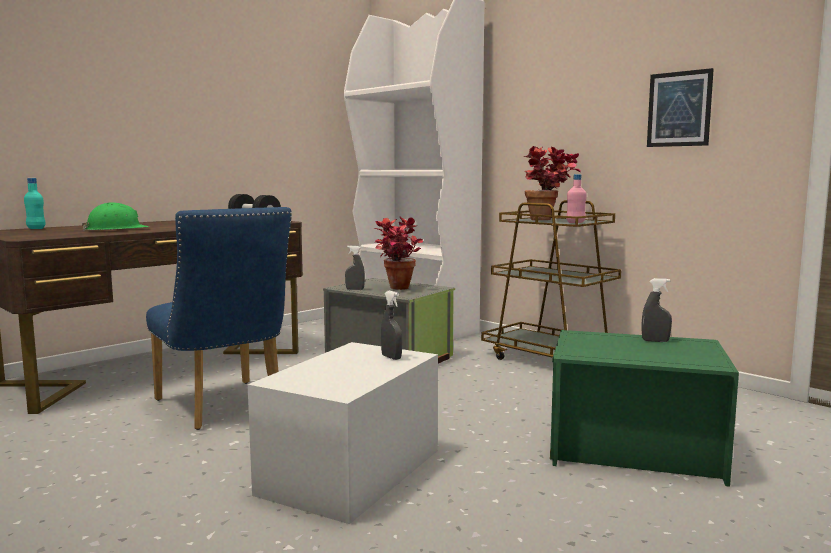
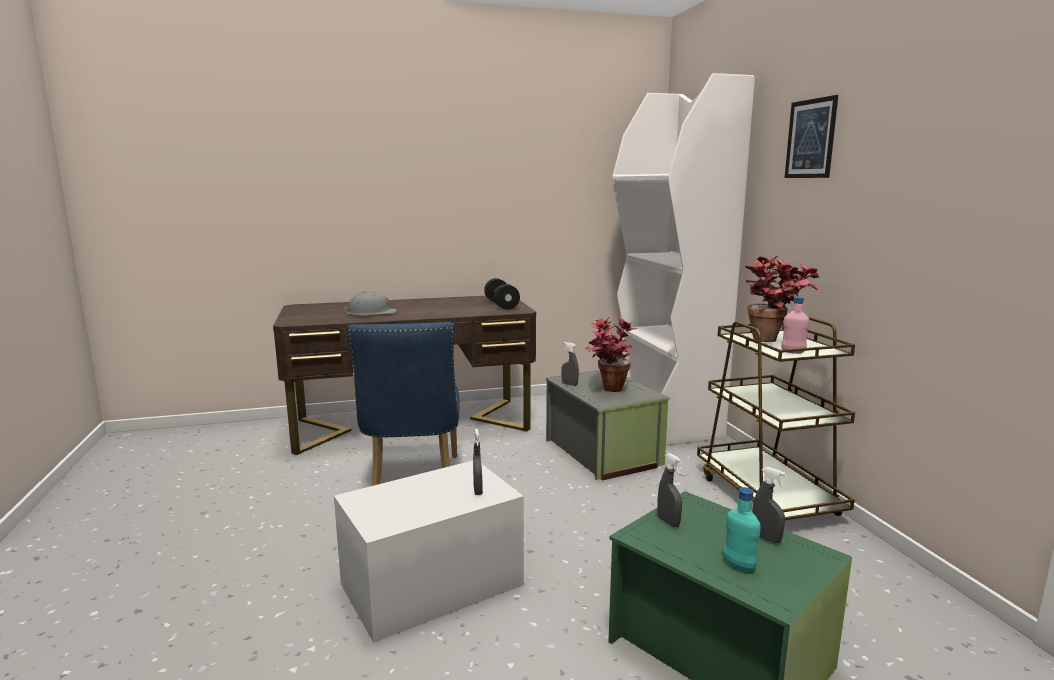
camera: 30 degrees right, 5 degrees up
turquoise bottle [24,178,45,229] -> turquoise bottle moved to [724,487,761,572]
green hard hat [82,202,149,231] -> grey hard hat [344,291,397,315]
picture [647,68,714,147] -> picture moved to [785,95,838,178]
none -> grey spray bottle [657,453,682,527]

